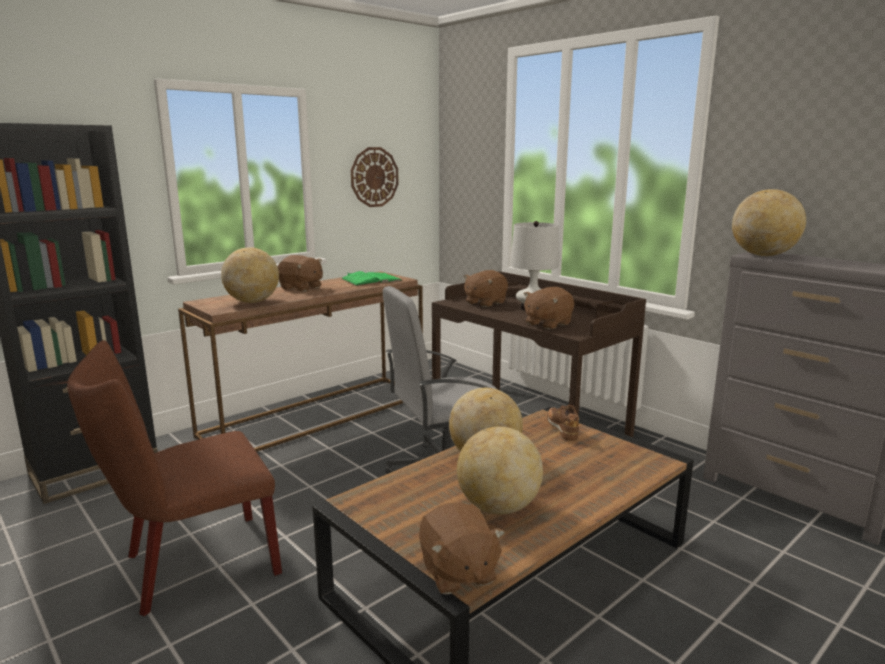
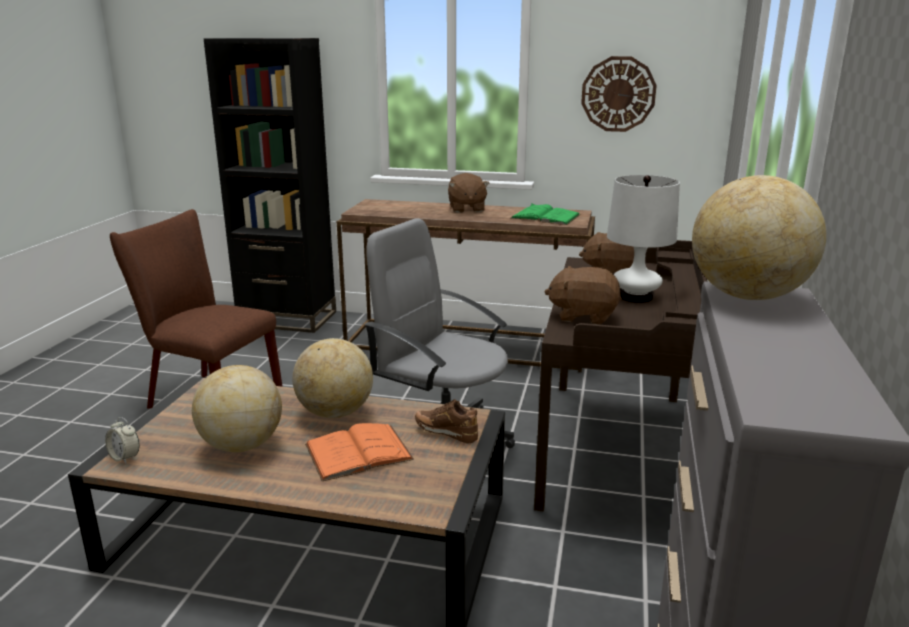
camera: 55 degrees right, 5 degrees up
globe [221,247,279,303] -> none
brown plush toy [419,503,505,595] -> alarm clock [105,417,140,463]
brown shoe [547,405,579,441] -> brown shoe turned 105 degrees counterclockwise [415,399,478,443]
none -> orange book [305,423,414,481]

